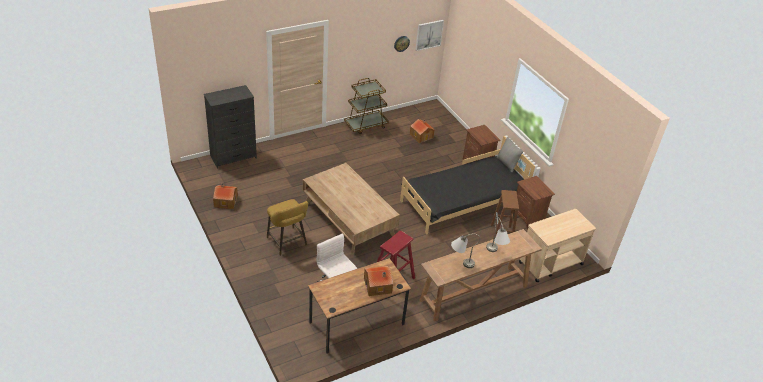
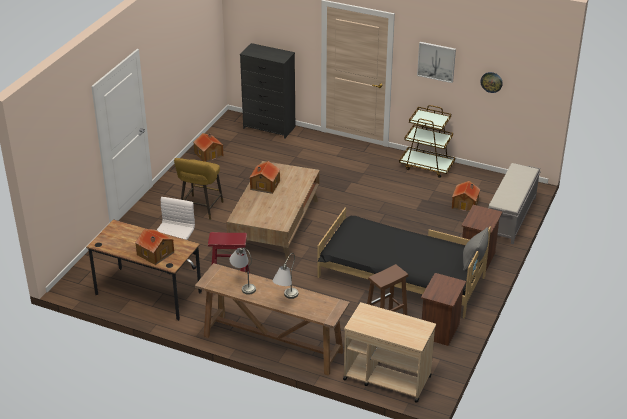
camera: 55 degrees right, 5 degrees down
picture [415,20,444,51] -> picture moved to [417,42,456,83]
none -> toy house [249,161,280,194]
none -> grey bench [489,163,541,244]

